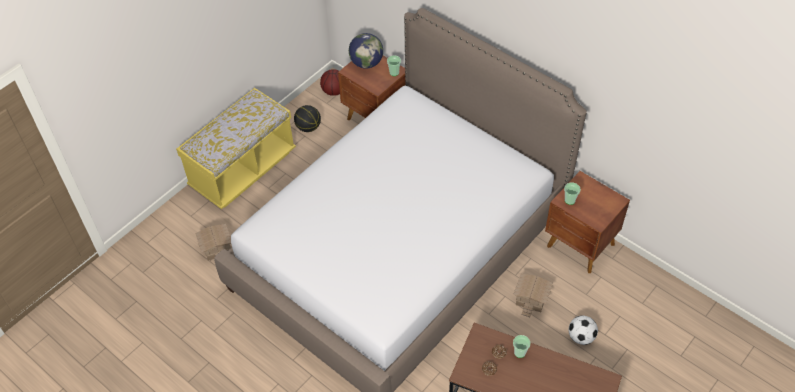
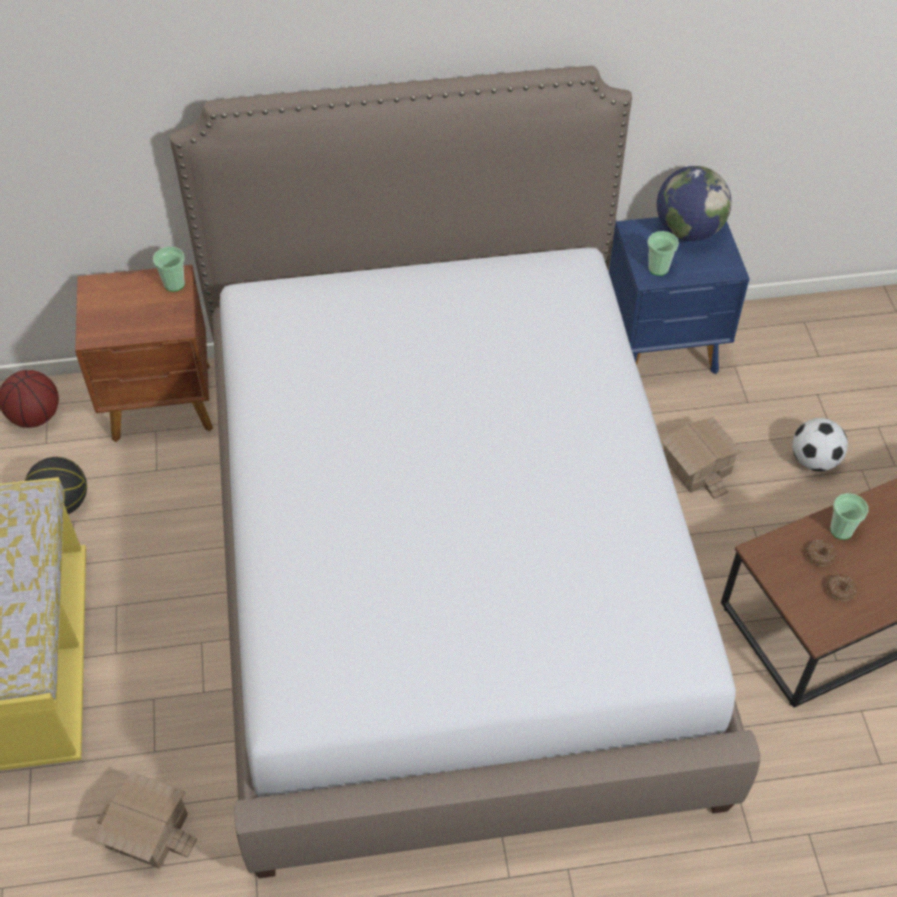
camera: 50 degrees left, 0 degrees up
globe [349,33,383,69] -> globe moved to [657,166,731,241]
brown nightstand [545,171,630,273] -> blue nightstand [609,217,750,374]

